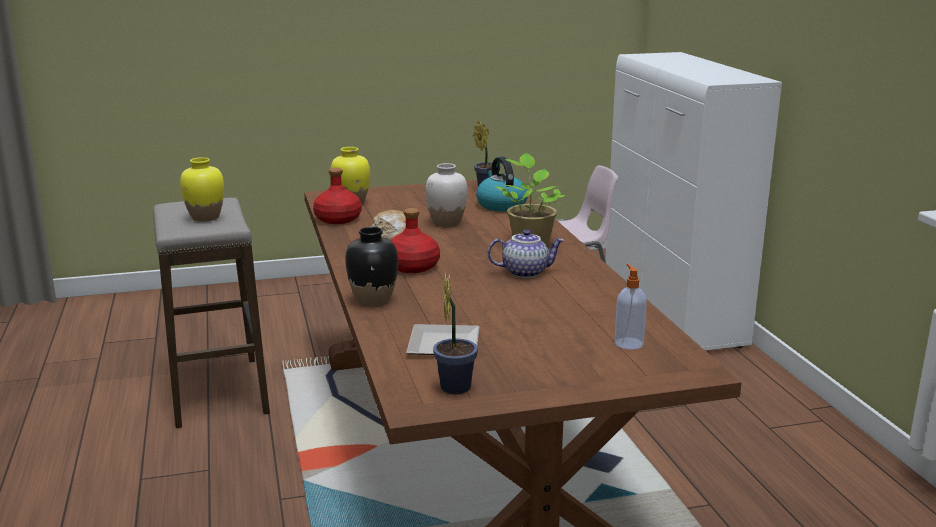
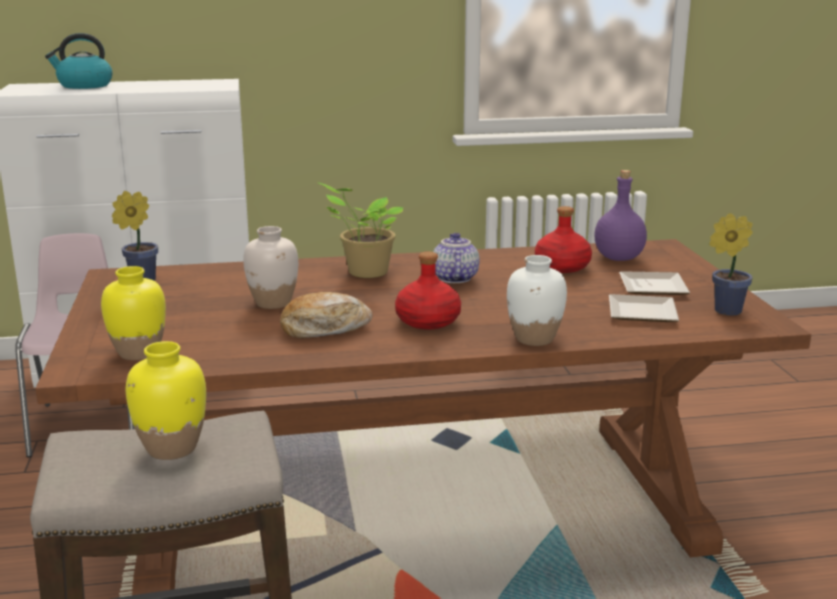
camera: 85 degrees left, 0 degrees up
red bottle [313,168,362,224] -> red bottle moved to [535,206,592,273]
black vase [345,227,398,307] -> white vase [507,255,567,346]
kettle [476,157,528,211] -> kettle moved to [45,33,113,89]
soap dispenser [615,264,647,349] -> purple bottle [594,170,647,261]
none -> plate [619,271,690,295]

